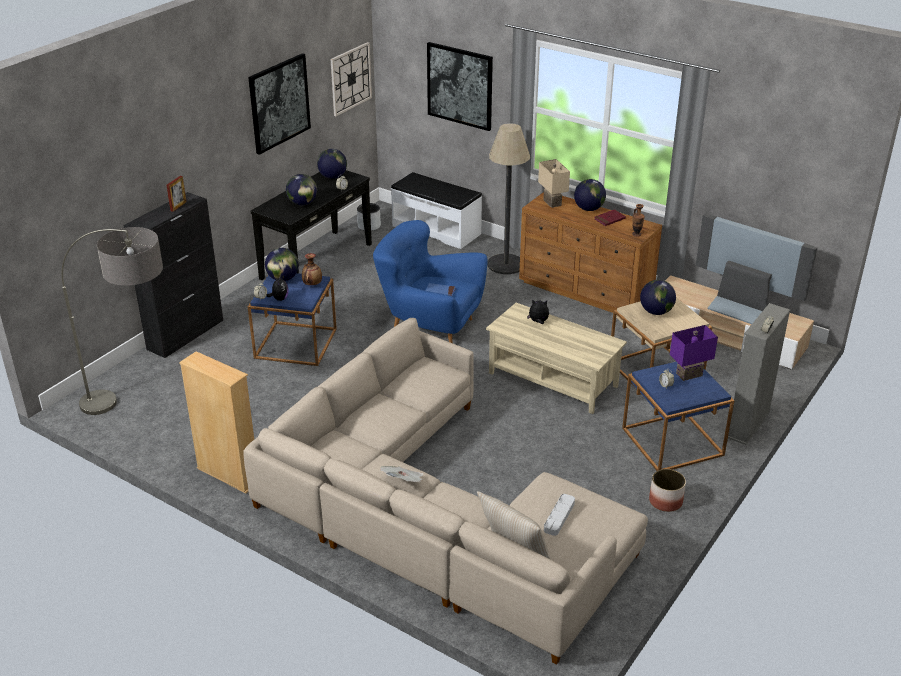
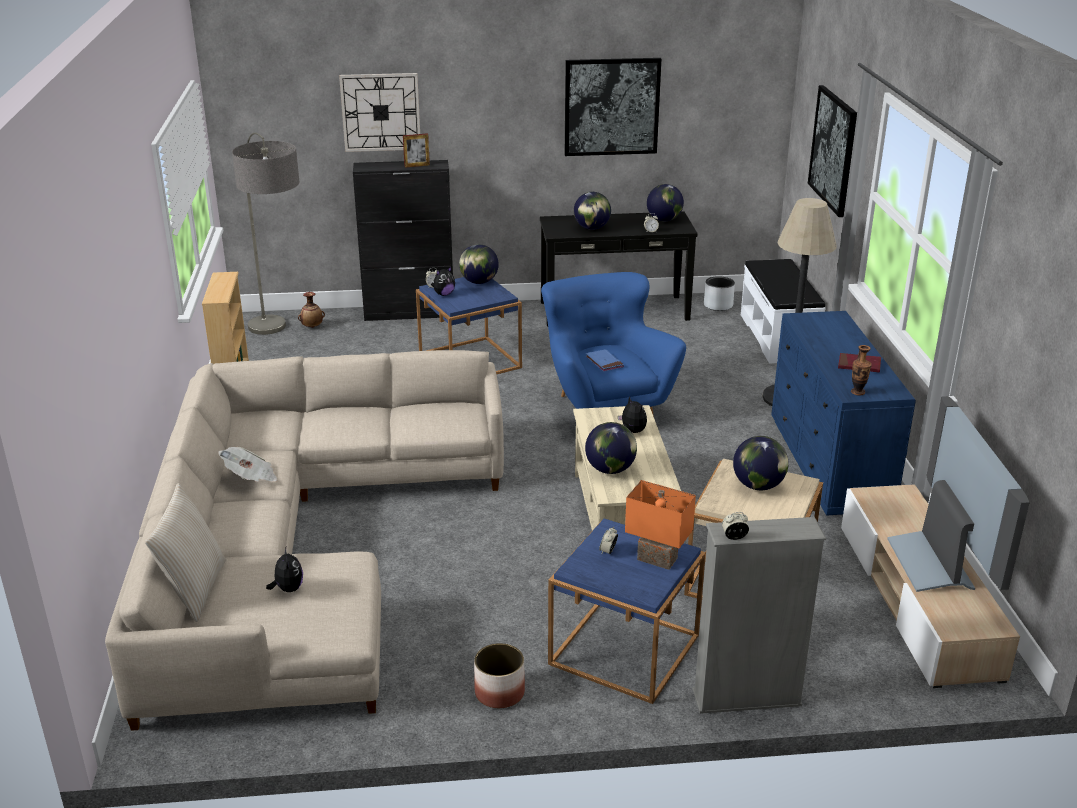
camera: 50 degrees right, 5 degrees down
vase [302,253,322,285] -> vase moved to [298,292,325,328]
wall clock [330,42,372,116] -> wall clock moved to [339,73,420,152]
brown dresser [519,192,662,313] -> blue dresser [771,311,916,516]
beige table lamp [538,159,570,208] -> none
grey tray [544,494,575,536] -> plush toy [266,548,303,592]
globe [574,179,606,211] -> globe moved to [585,422,637,474]
purple table lamp [670,325,718,381] -> orange table lamp [625,480,696,570]

